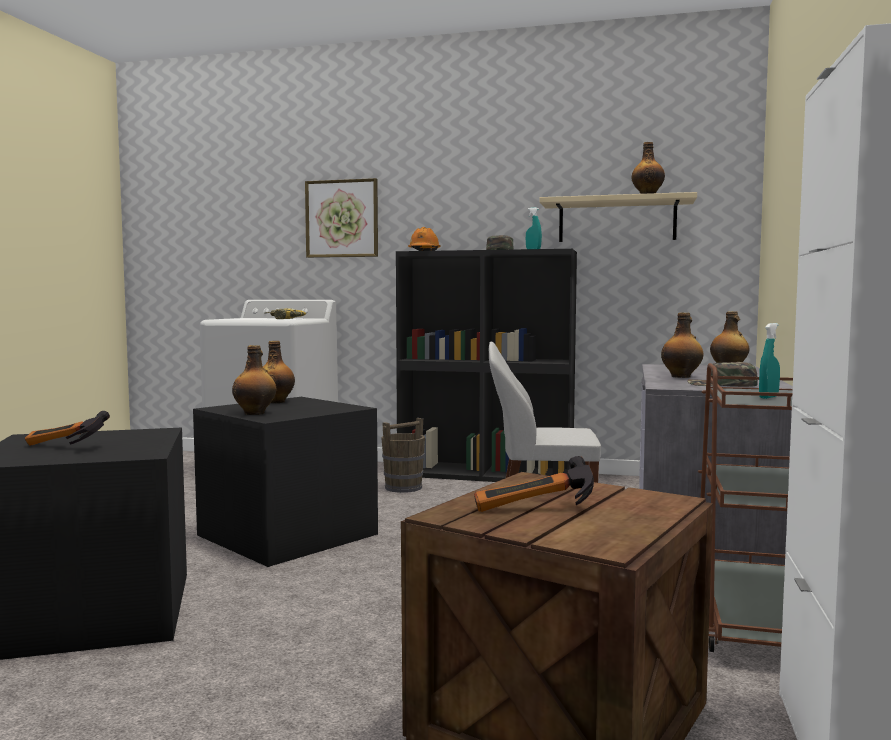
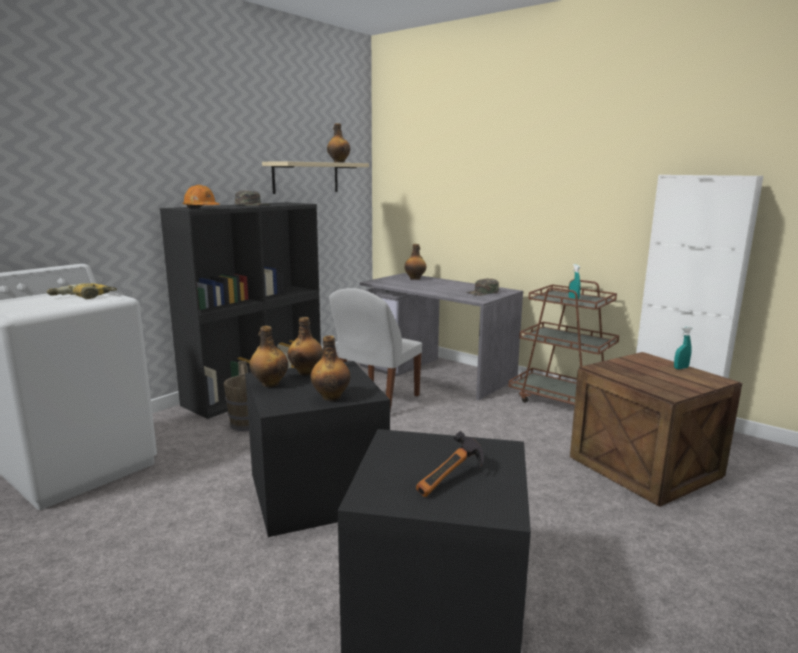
camera: 65 degrees left, 10 degrees up
picture [305,178,378,258] -> none
hammer [474,456,594,512] -> none
turquoise spray bottle [526,207,542,249] -> turquoise spray bottle moved to [674,327,692,369]
bottle [661,313,703,378] -> bottle moved to [288,317,323,376]

